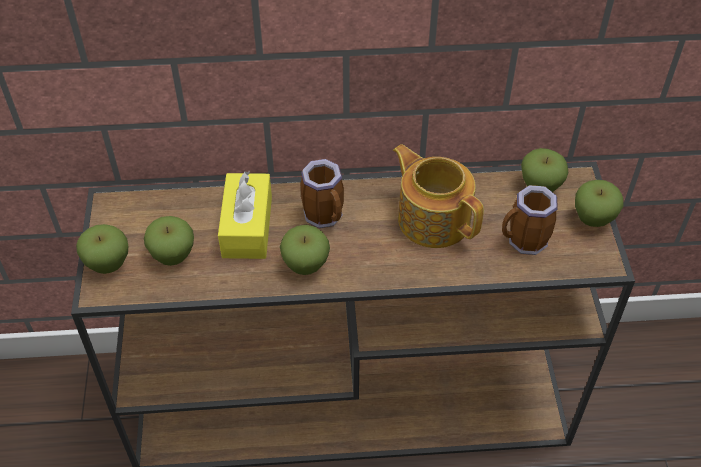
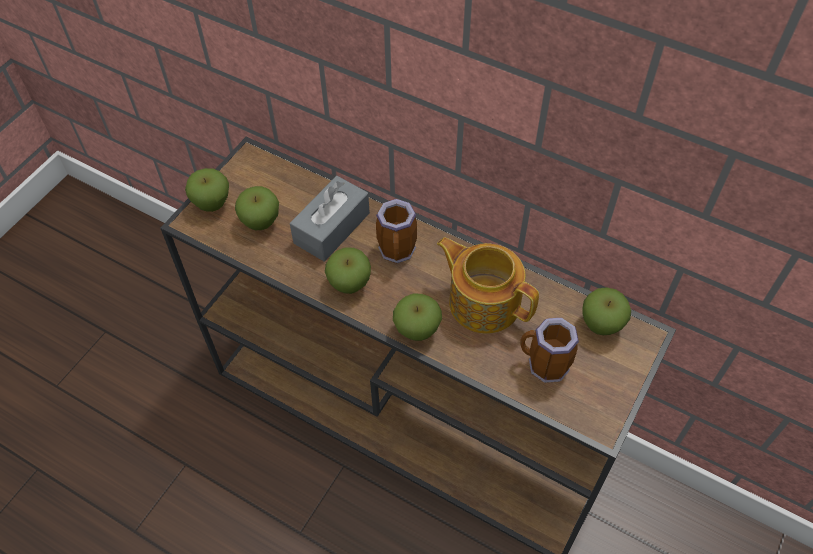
camera: 35 degrees right, 5 degrees up
yellow tissue box [218,171,272,259] -> grey tissue box [290,176,370,261]
teapot [393,144,484,248] -> teapot turned 45 degrees counterclockwise [437,237,539,334]
apple [575,180,623,227] -> apple moved to [393,294,442,341]

